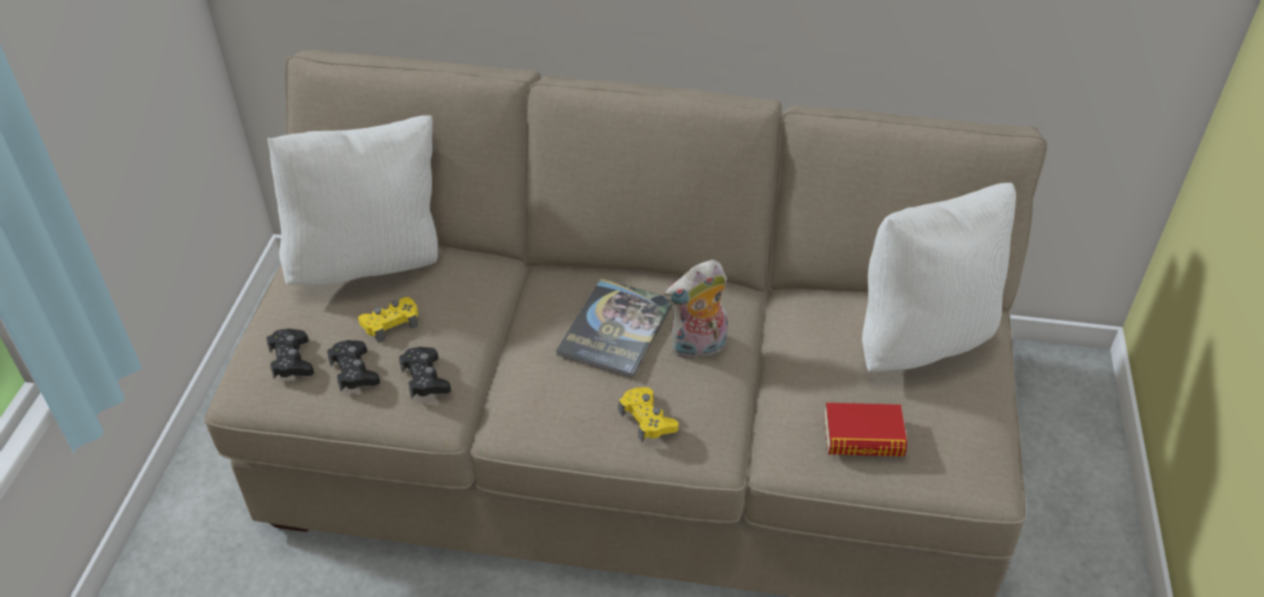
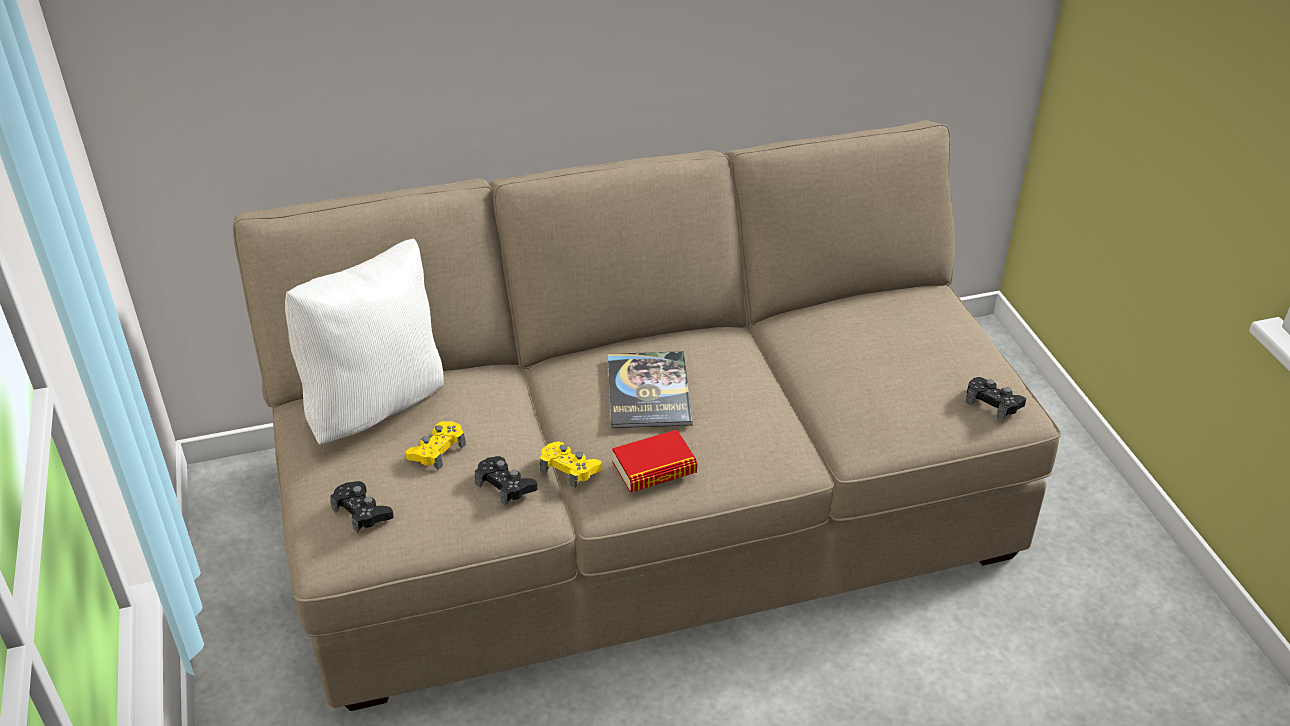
camera: 25 degrees left, 5 degrees down
black game controller [327,340,380,391] -> black game controller moved to [966,377,1026,420]
yellow game controller [619,387,678,442] -> yellow game controller moved to [540,441,602,488]
plush toy [665,260,728,360] -> none
book [824,403,907,456] -> book moved to [612,430,697,492]
white pillow [862,183,1016,372] -> none

